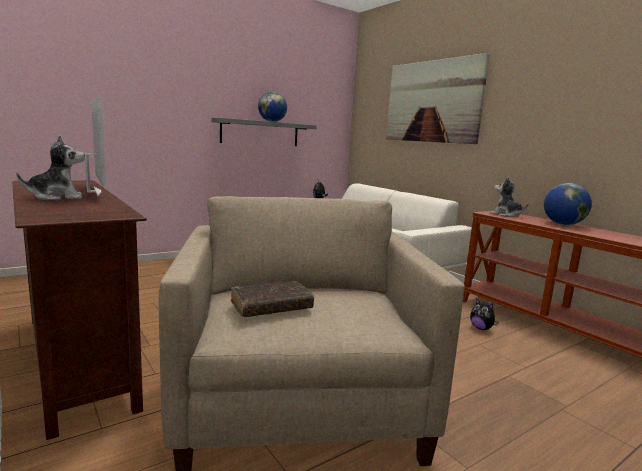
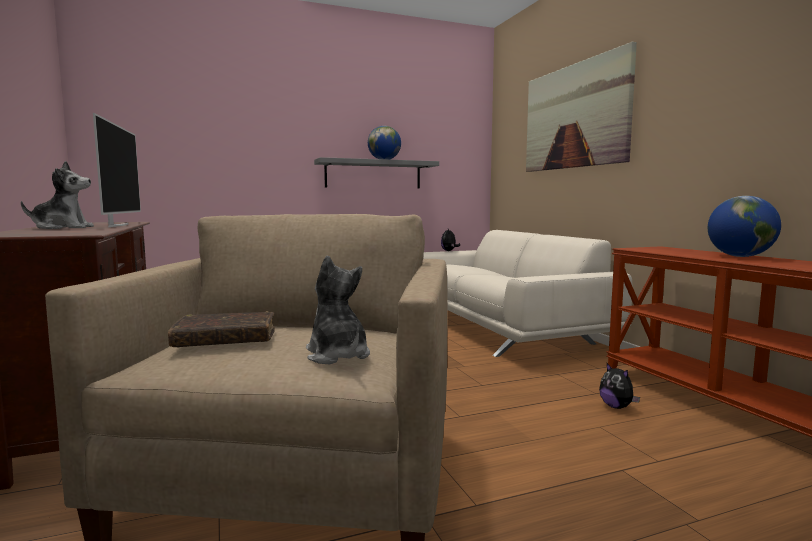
camera: 15 degrees right, 5 degrees down
plush toy [490,177,529,217] -> plush toy moved to [306,256,370,365]

